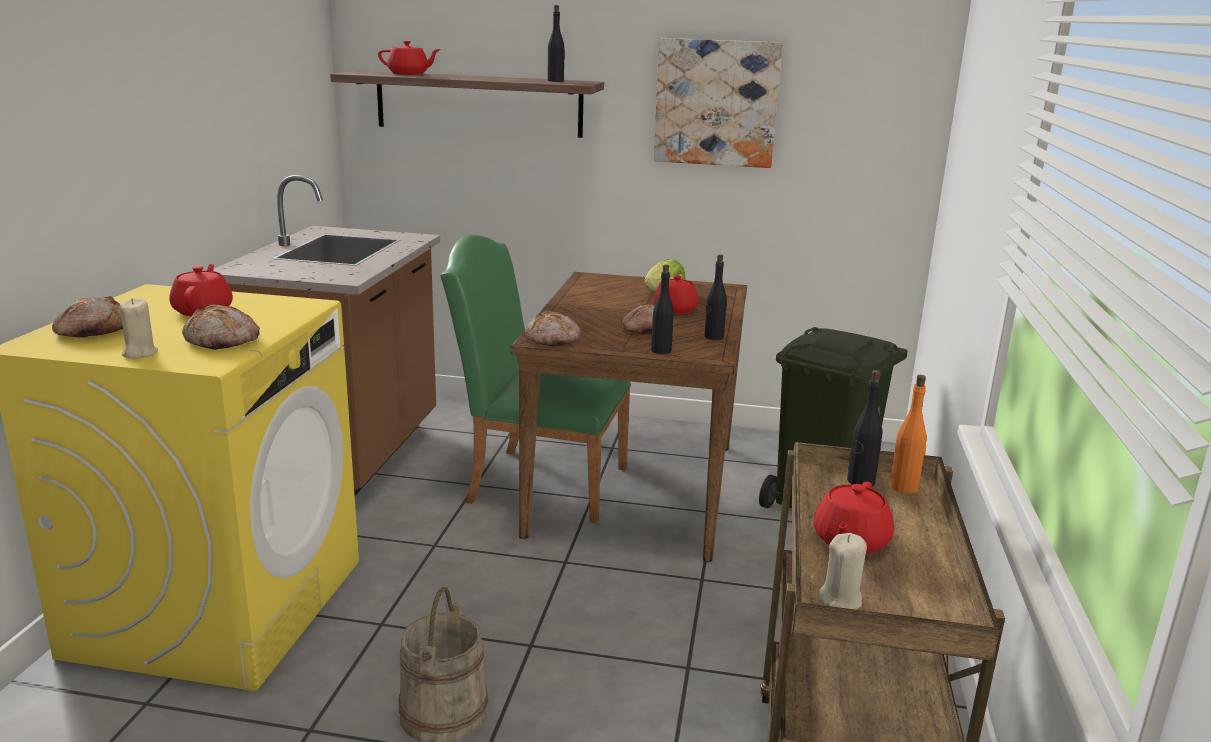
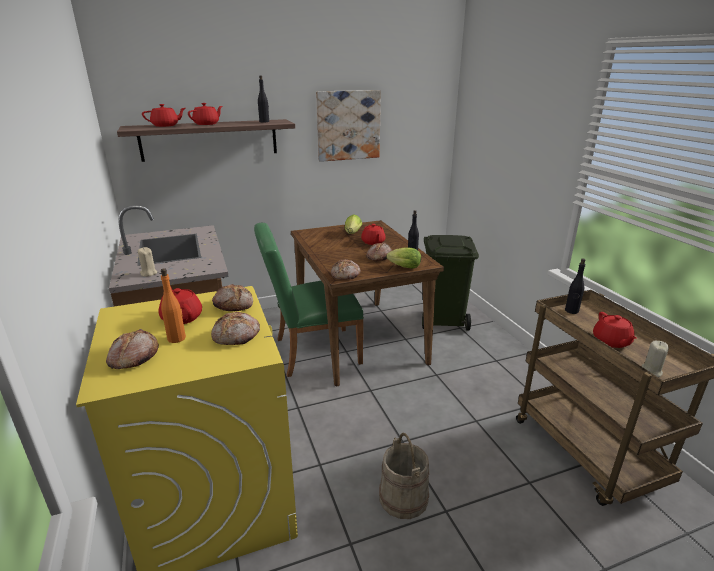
camera: 30 degrees left, 5 degrees up
beige candle [119,298,158,359] -> beige candle moved to [138,247,157,277]
black bottle [651,265,674,354] -> lettuce [386,247,421,269]
orange bottle [890,375,927,493] -> orange bottle moved to [161,268,186,343]
none -> red teapot [188,103,222,125]
none -> bread [212,284,253,311]

